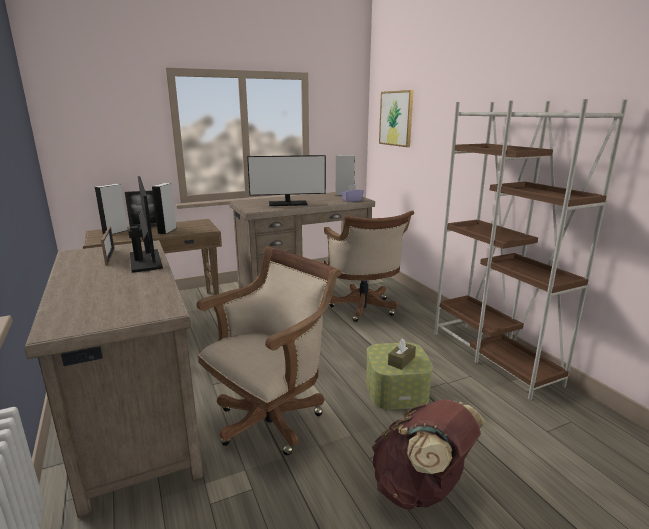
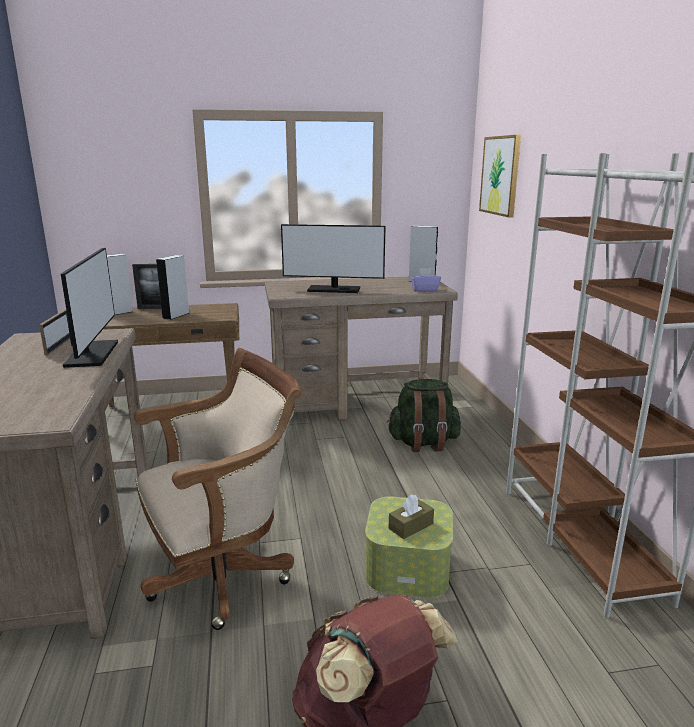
camera: 15 degrees right, 0 degrees up
office chair [324,210,414,322] -> green backpack [387,379,461,452]

